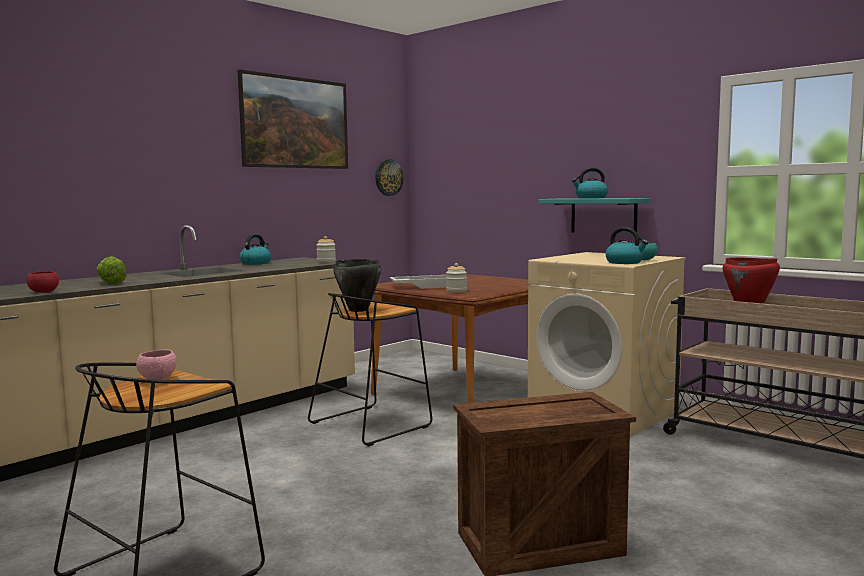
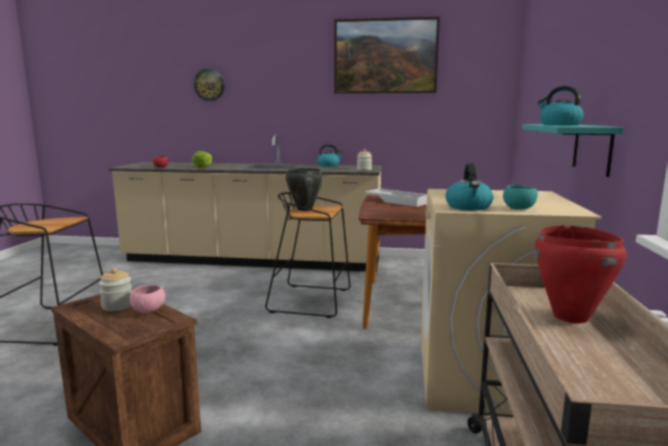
camera: 55 degrees right, 5 degrees up
pink bowl [136,349,177,380] -> pink bowl moved to [130,285,165,313]
wall clock [375,159,403,196] -> wall clock moved to [194,69,225,101]
jar [446,263,467,292] -> jar moved to [99,268,132,311]

